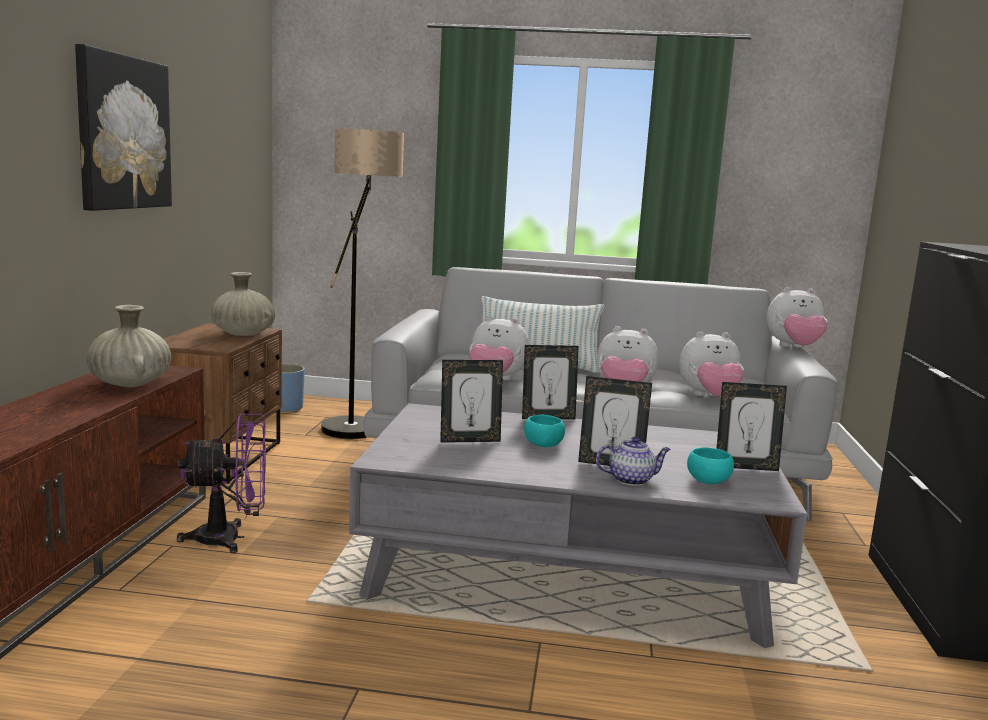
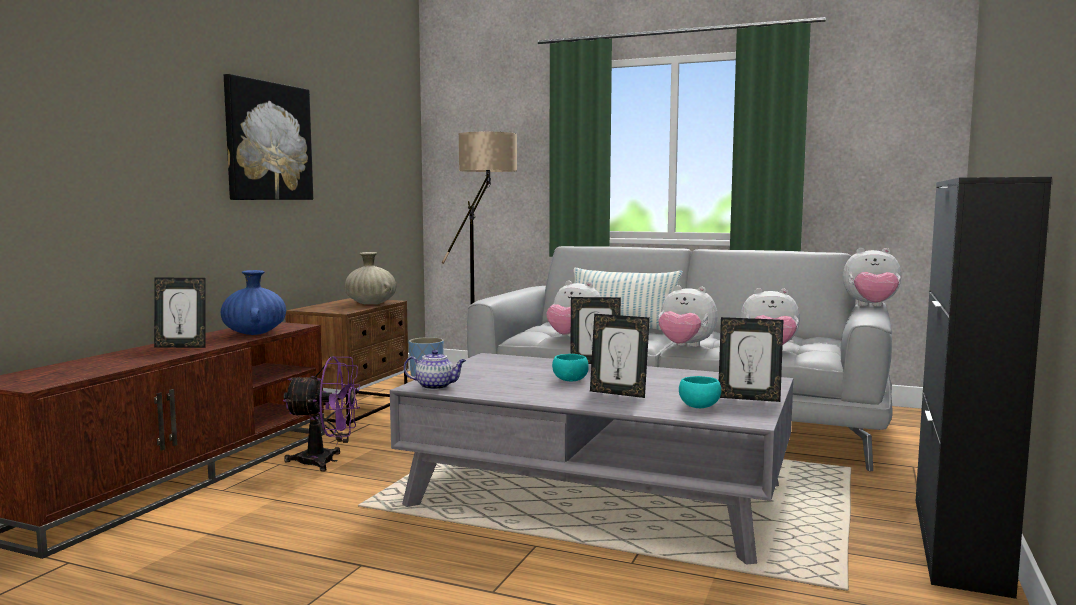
camera: 15 degrees right, 5 degrees down
beige vase [87,305,171,387] -> blue vase [221,270,286,335]
picture frame [440,360,503,443] -> picture frame moved to [154,278,206,348]
teapot [596,437,671,486] -> teapot moved to [404,350,466,390]

